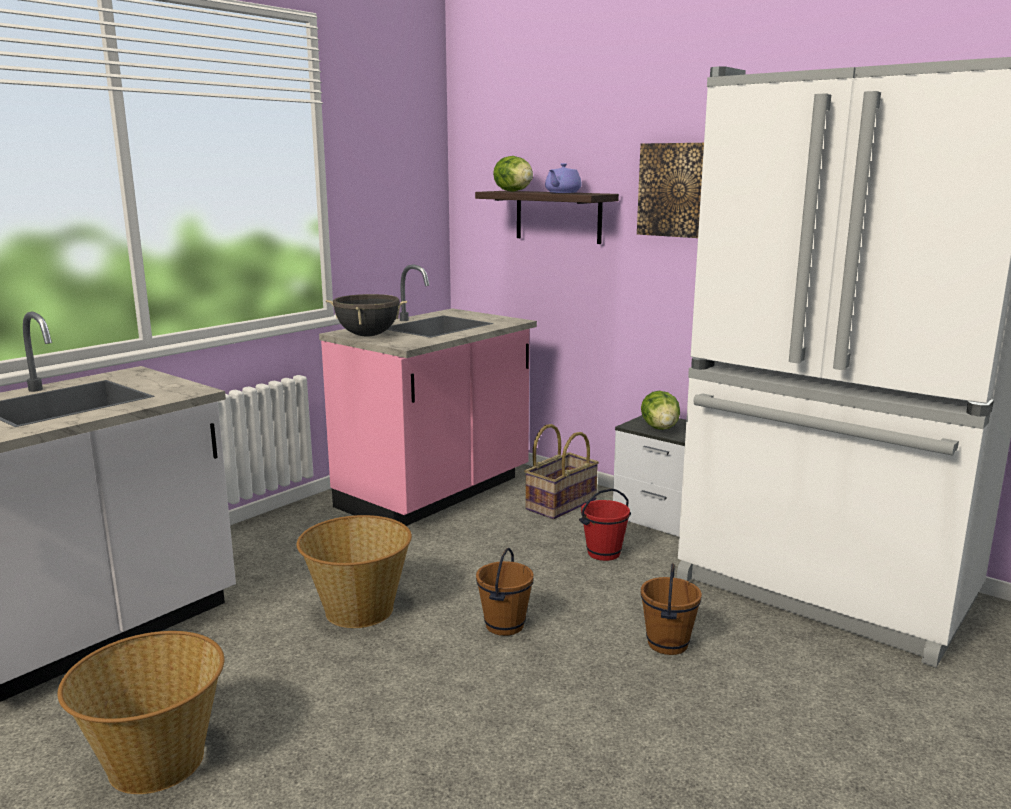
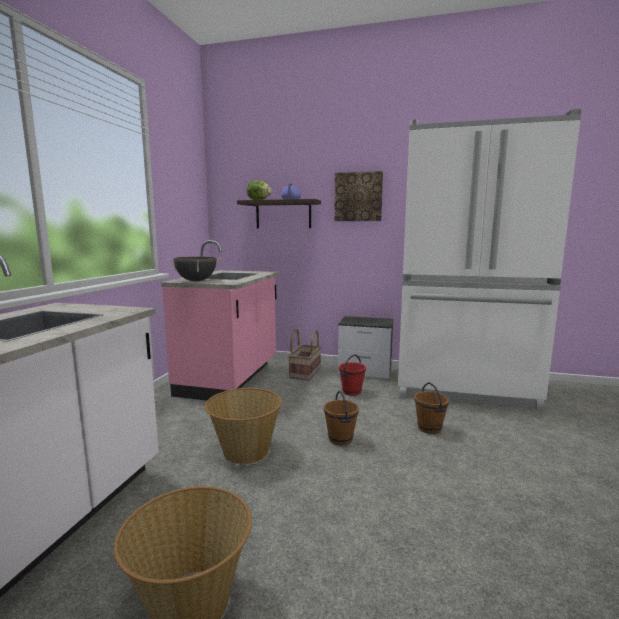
camera: 25 degrees left, 5 degrees down
lettuce [641,391,680,430] -> none

